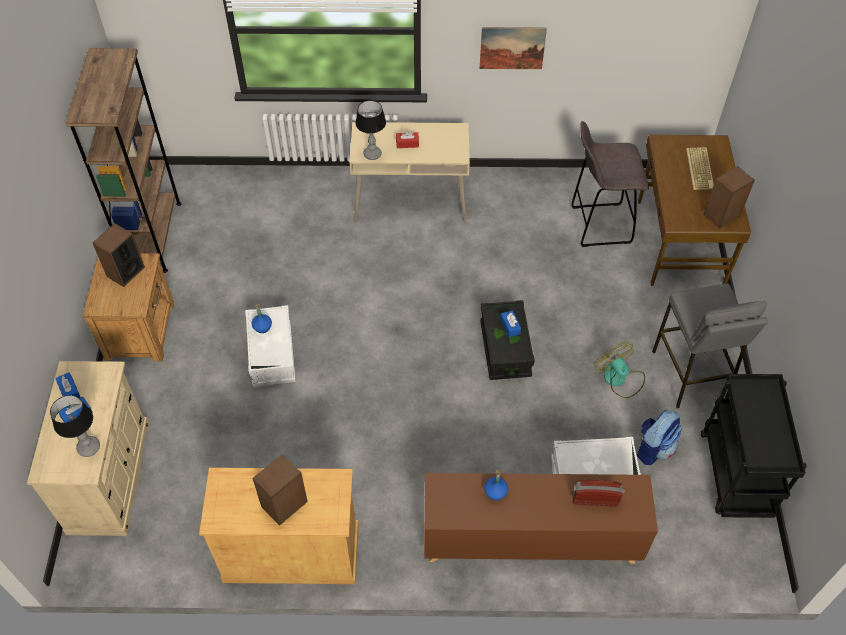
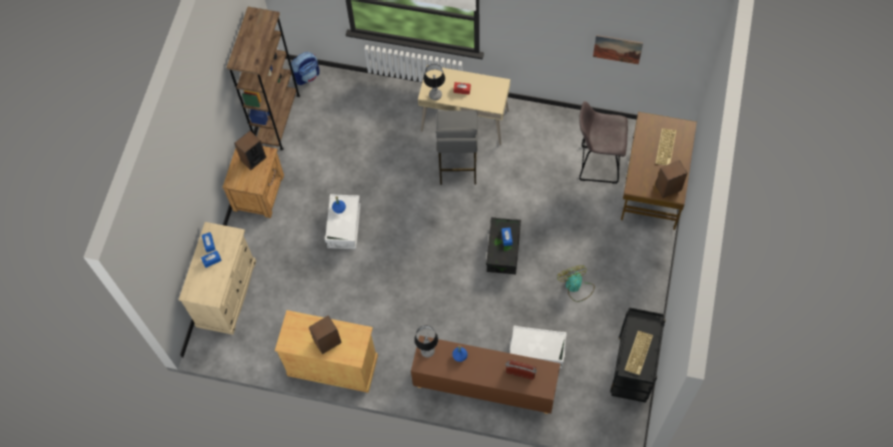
camera: 15 degrees right, 10 degrees up
table lamp [50,395,100,457] -> table lamp moved to [414,325,438,357]
picture [480,27,547,69] -> picture moved to [593,35,643,65]
backpack [637,410,682,465] -> backpack moved to [291,52,320,85]
grey stool [652,284,768,408] -> grey stool moved to [436,110,478,185]
none -> keyboard [625,331,653,375]

